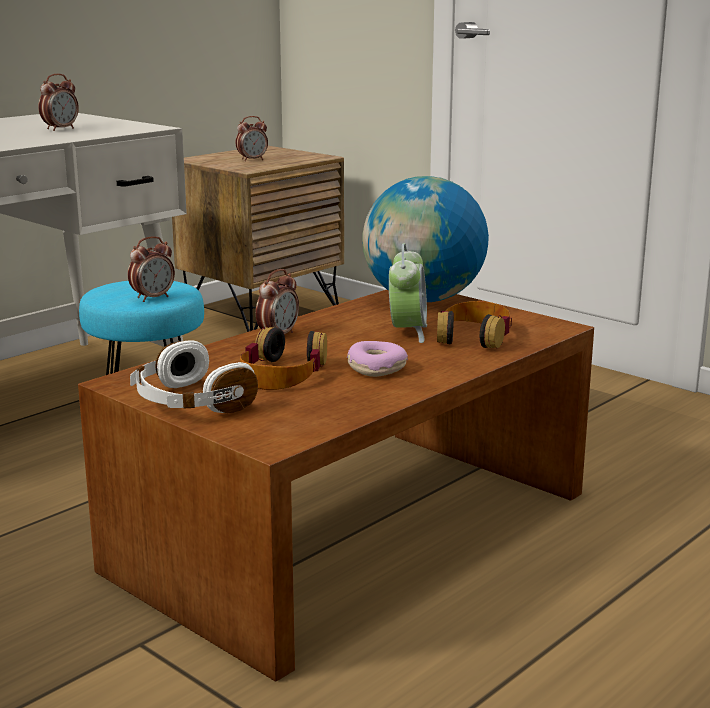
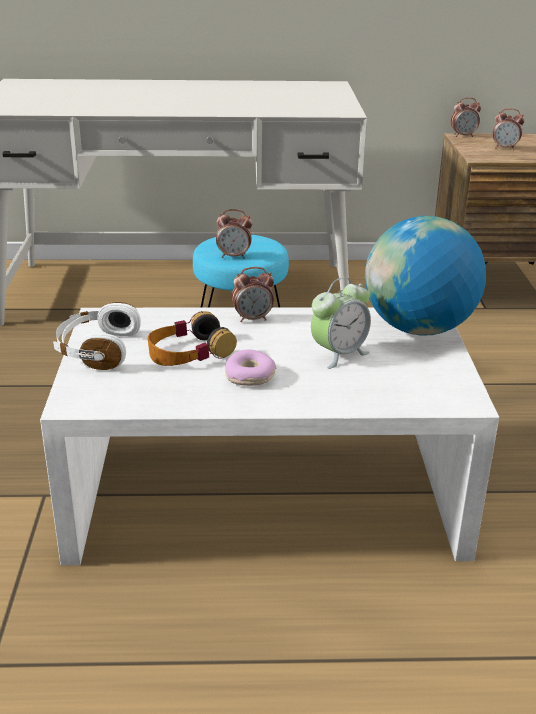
camera: 45 degrees right, 10 degrees up
alarm clock [38,74,79,131] -> alarm clock moved to [451,97,481,137]
brown coffee table [78,290,594,682] -> white coffee table [40,307,499,565]
headphones [437,301,512,348] -> none

